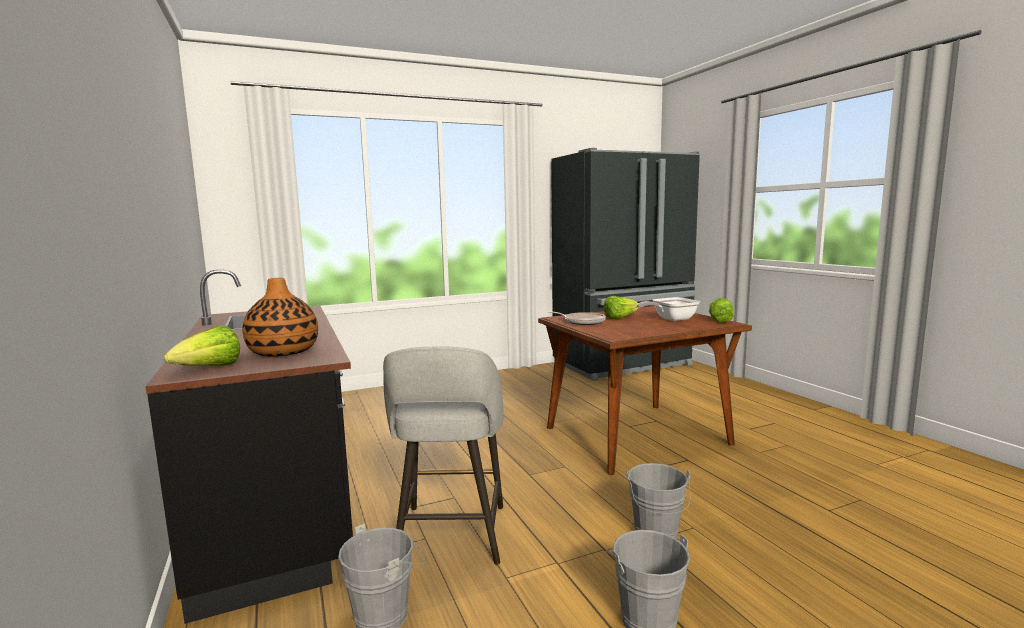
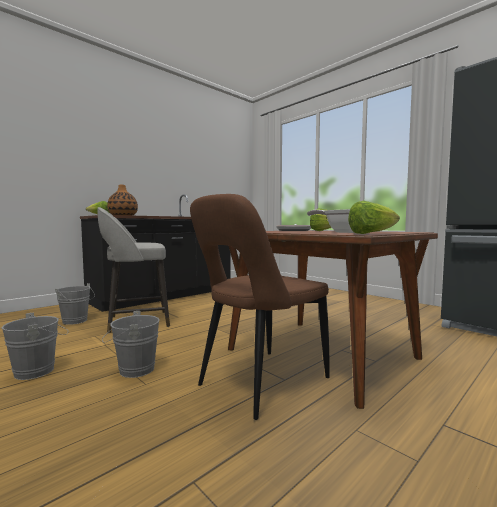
camera: 70 degrees right, 5 degrees down
none -> brown chair [190,194,330,420]

